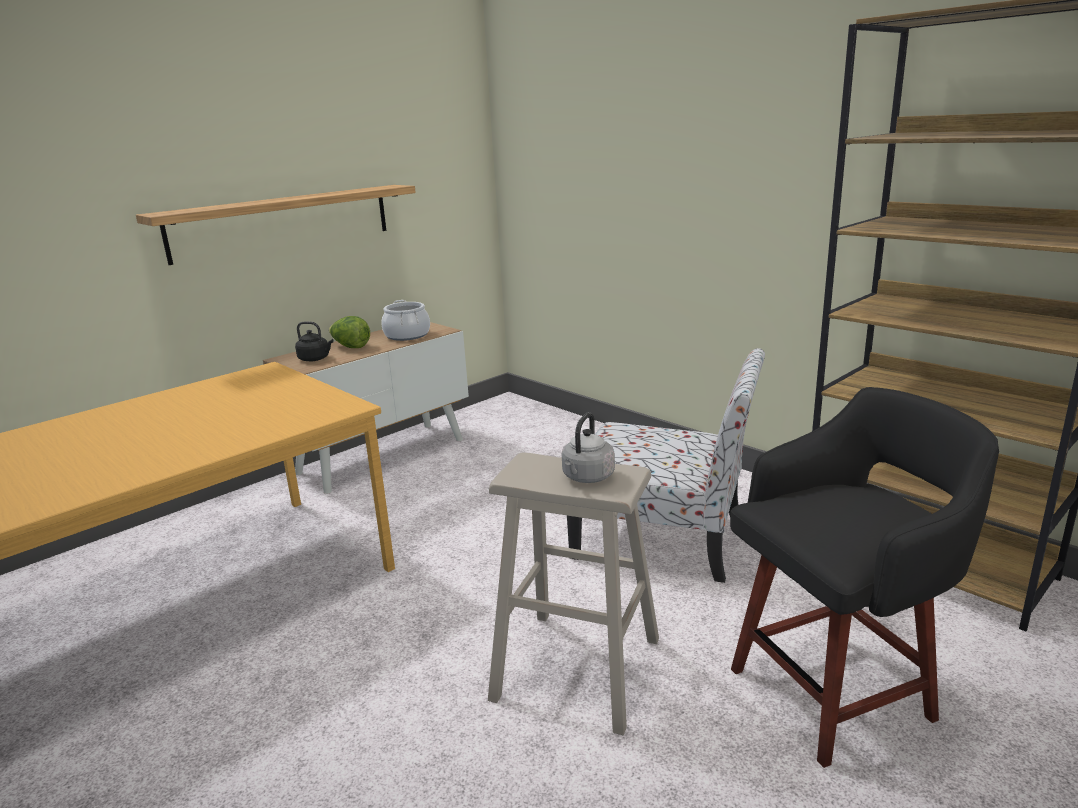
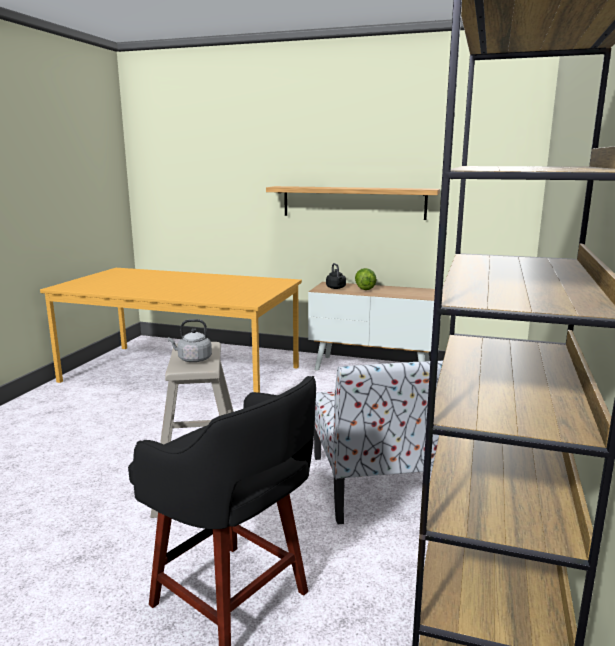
camera: 60 degrees right, 5 degrees down
cooking pot [381,300,430,341] -> none

